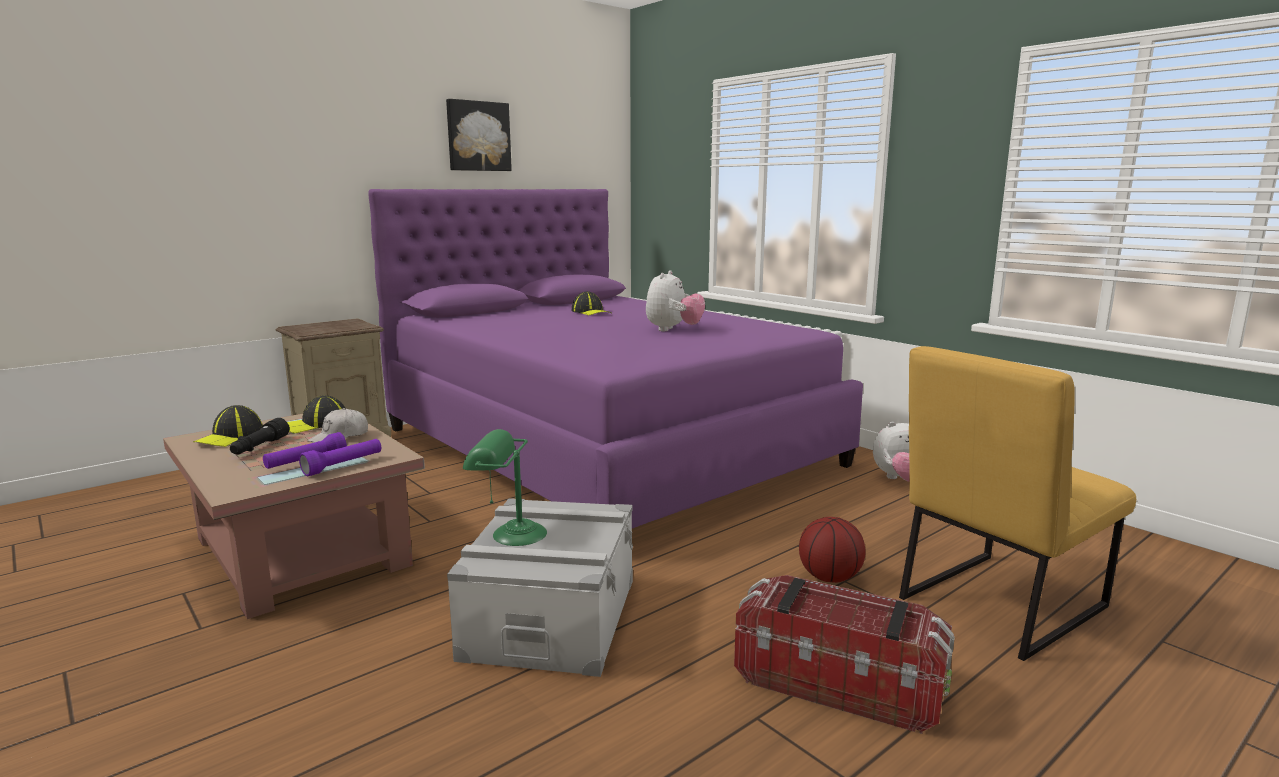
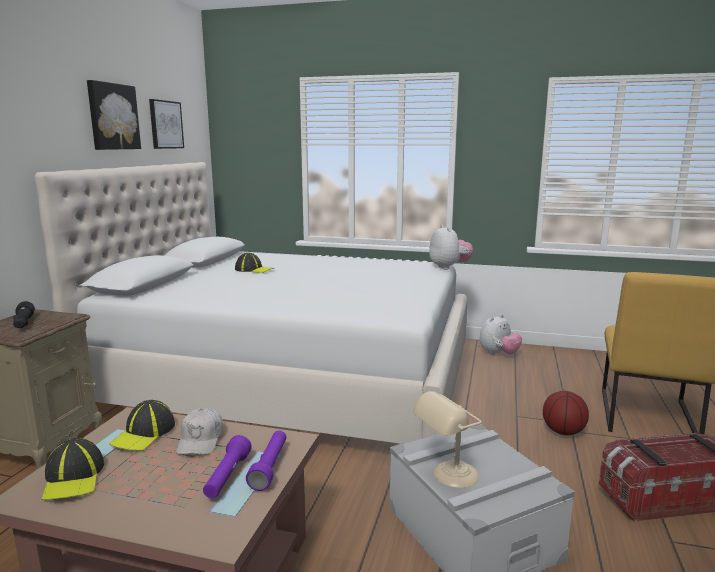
camera: 35 degrees left, 0 degrees up
black flashlight [230,418,290,455] -> black flashlight moved to [13,301,35,328]
purple bed [368,189,863,528] -> white bed [35,162,468,444]
green table lamp [463,429,547,546] -> beige table lamp [413,391,482,488]
plush toy [646,270,705,331] -> plush toy moved to [429,225,473,270]
none -> picture [149,99,184,149]

